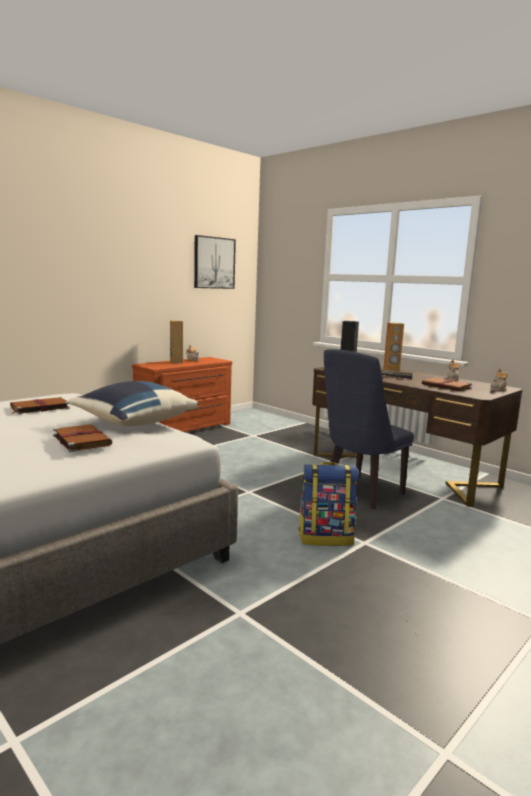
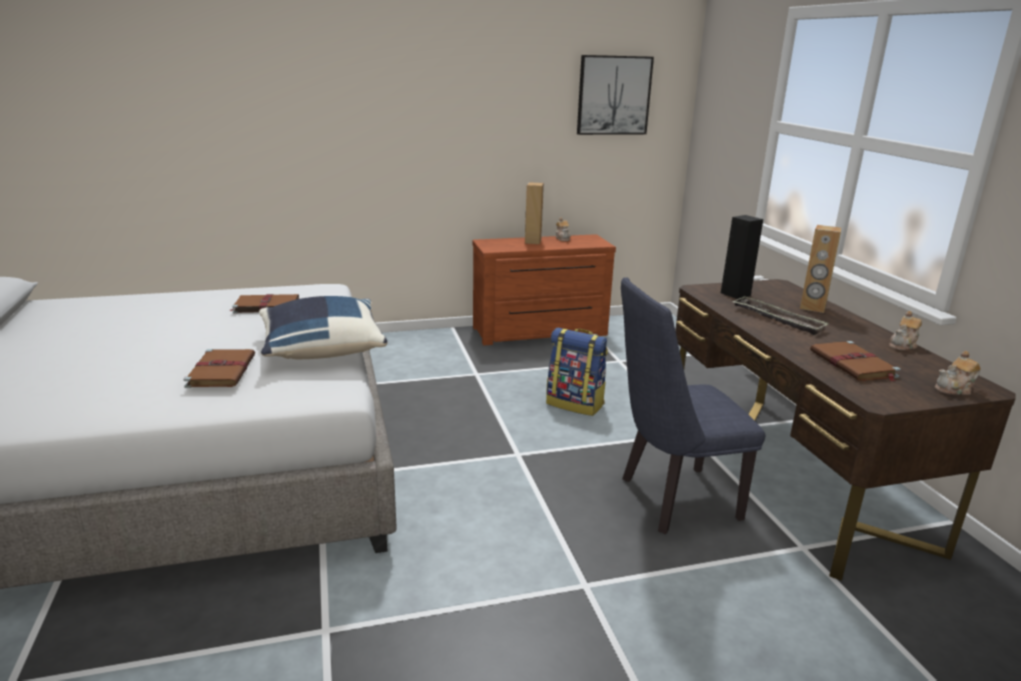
camera: 30 degrees right, 10 degrees up
backpack [298,462,359,546] -> backpack moved to [546,328,608,416]

